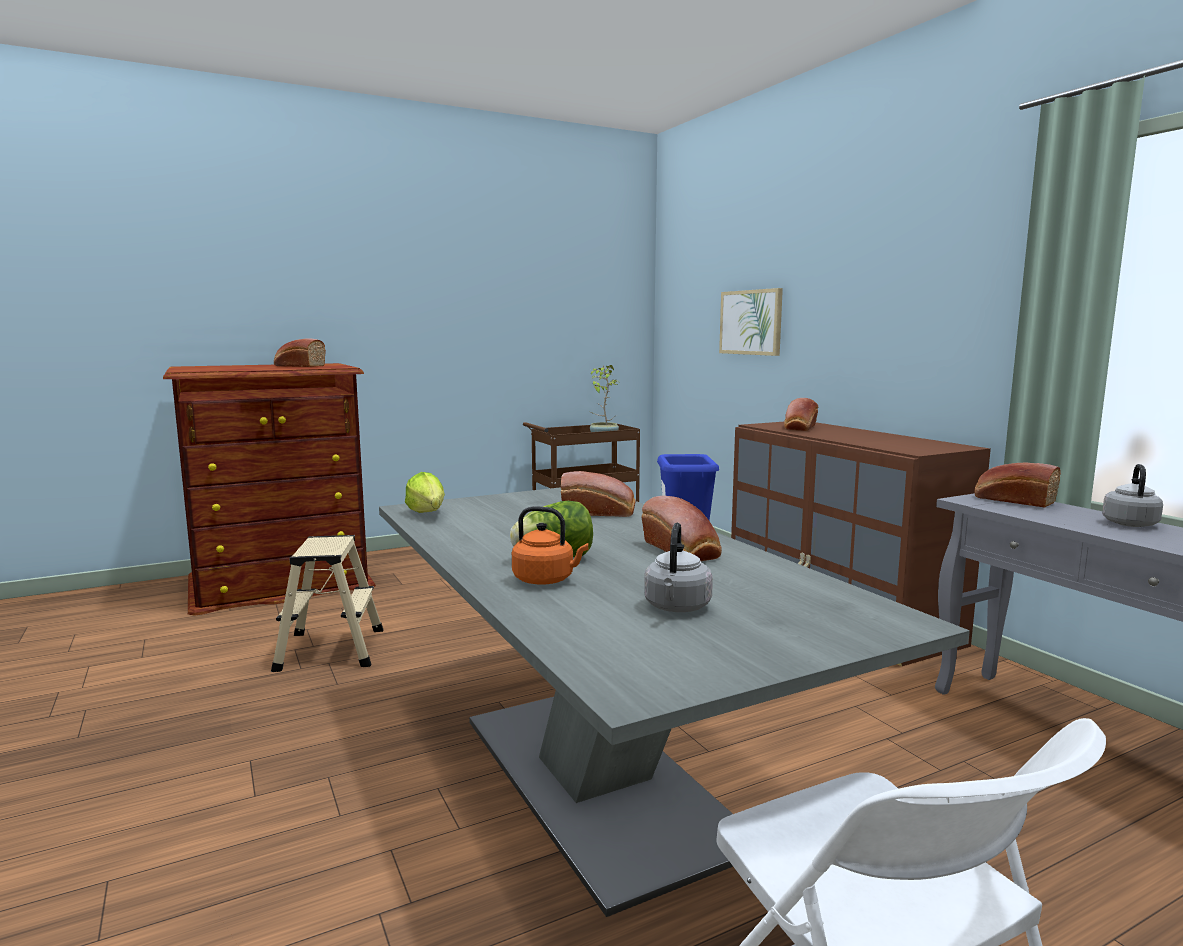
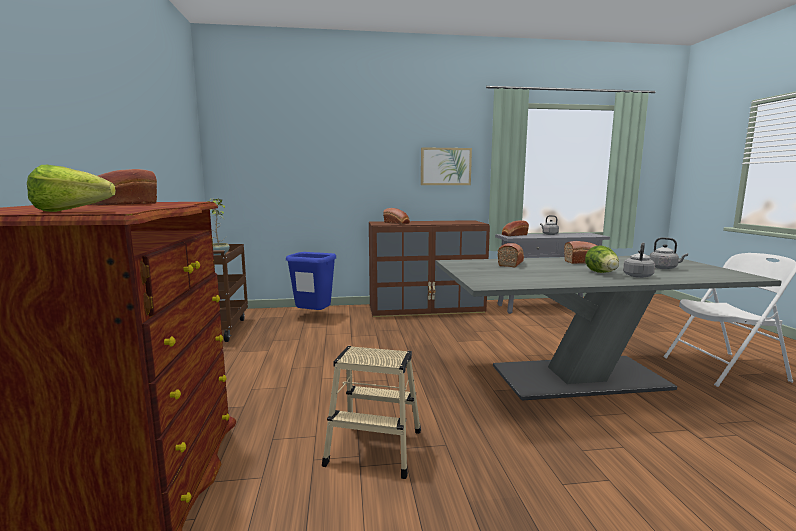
camera: 70 degrees left, 0 degrees up
lettuce [405,472,445,513] -> lettuce moved to [27,165,116,212]
orange kettle [512,506,588,585] -> grey kettle [623,243,655,278]
picture [719,288,783,356] -> picture moved to [421,147,472,185]

